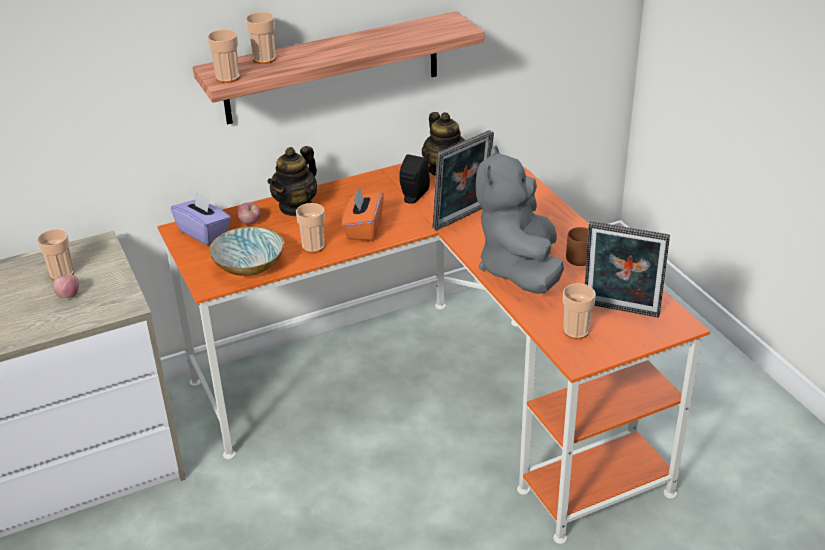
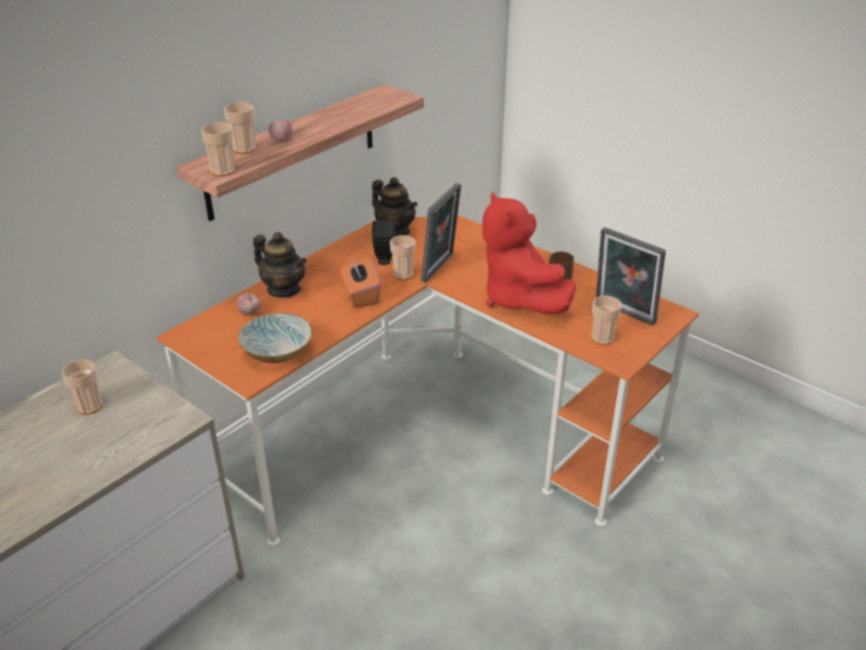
camera: 25 degrees left, 0 degrees up
apple [53,275,79,298] -> apple moved to [269,120,292,142]
purple tissue box [171,191,231,245] -> none
teapot [268,146,317,216] -> teapot turned 60 degrees counterclockwise [253,232,307,298]
cup [296,203,325,253] -> cup moved to [390,235,415,280]
grey plush toy [476,145,564,294] -> red plush toy [482,191,576,314]
picture frame [585,221,670,318] -> picture frame turned 45 degrees clockwise [596,227,666,326]

